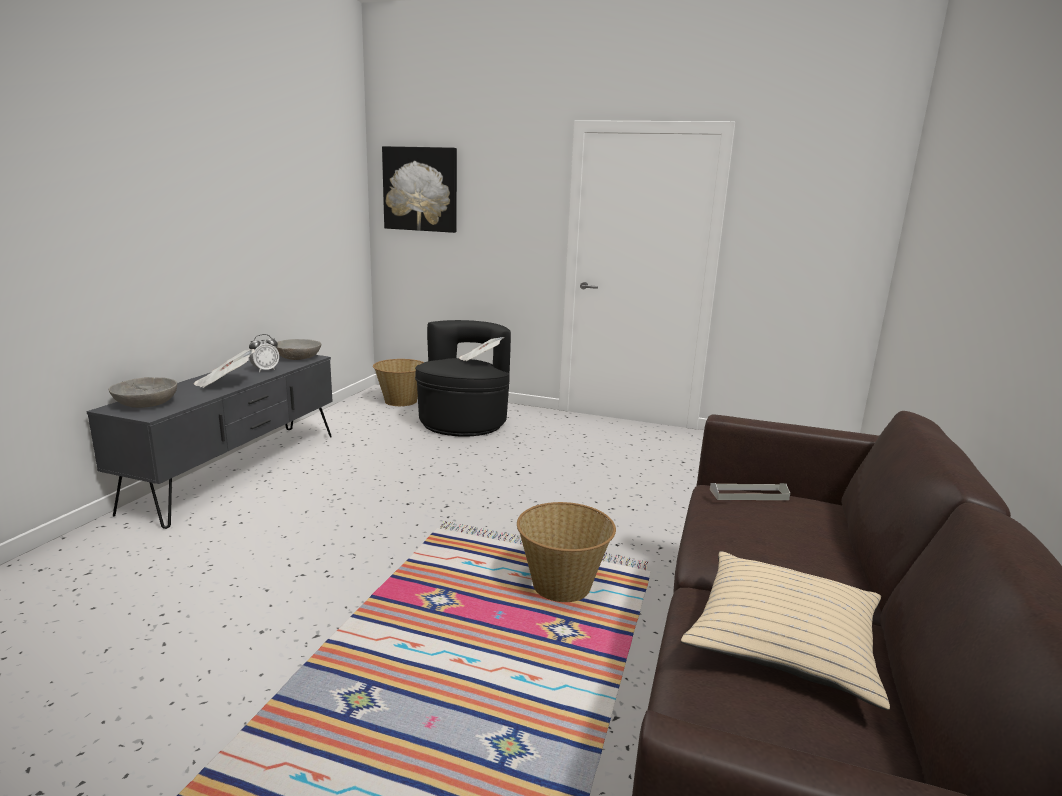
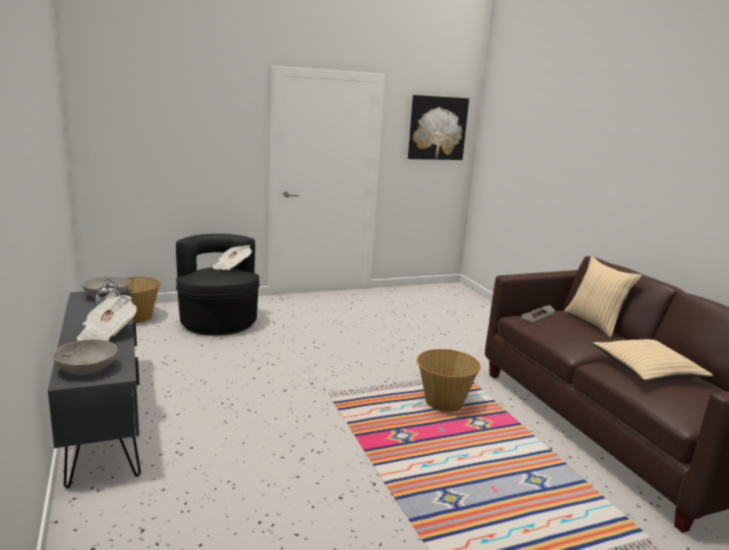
camera: 40 degrees left, 0 degrees up
picture [382,146,457,233] -> picture moved to [408,95,469,160]
none -> beige pillow [564,256,642,337]

